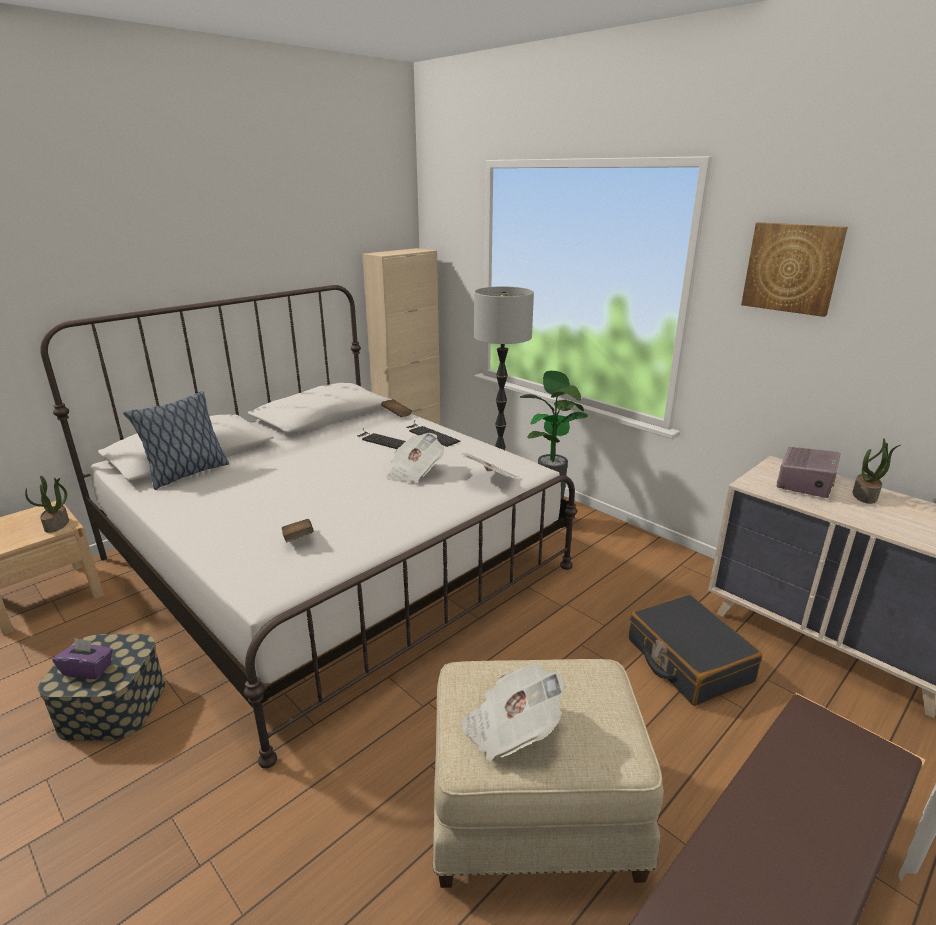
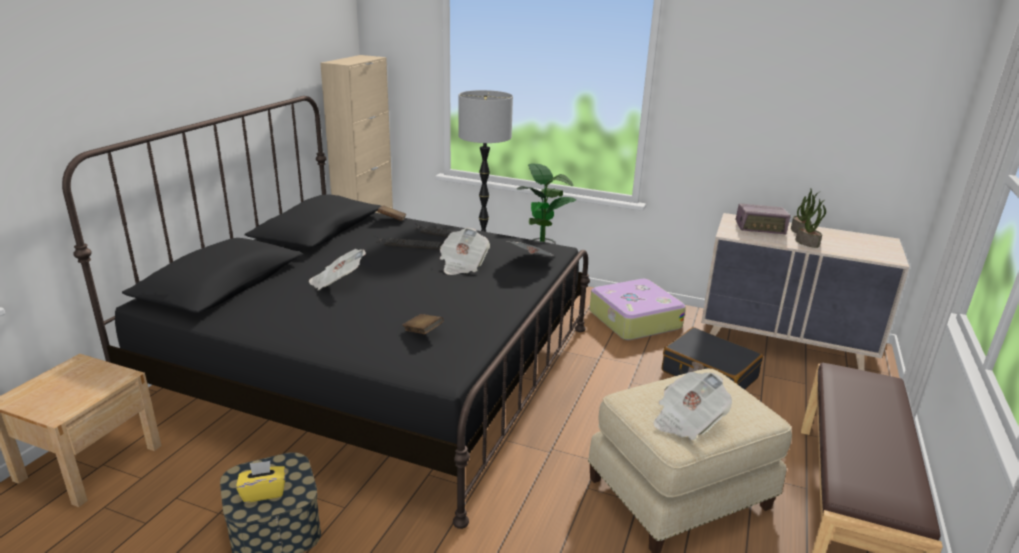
camera: 25 degrees left, 0 degrees up
potted plant [25,476,69,533] -> potted plant moved to [795,198,826,248]
white bed [40,285,577,768] -> black bed [62,96,590,529]
purple tissue box [52,638,113,679] -> yellow tissue box [236,461,285,503]
pillow [123,391,229,490] -> none
picture [741,222,848,317] -> none
radio [776,447,840,498] -> radio turned 90 degrees clockwise [735,203,791,234]
none -> newspaper [309,249,366,290]
none -> suitcase [589,279,686,340]

